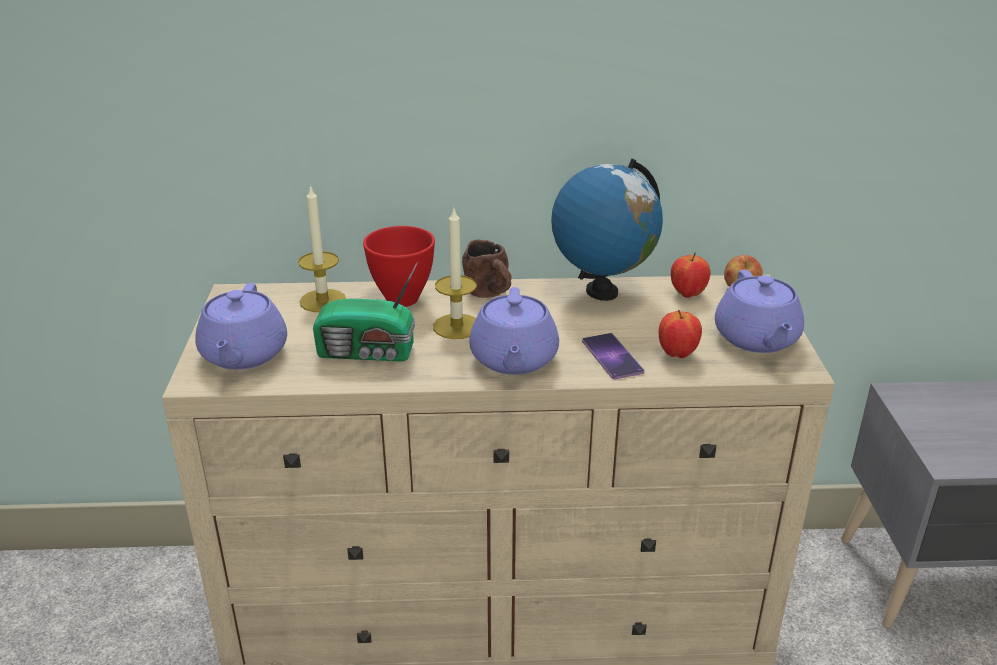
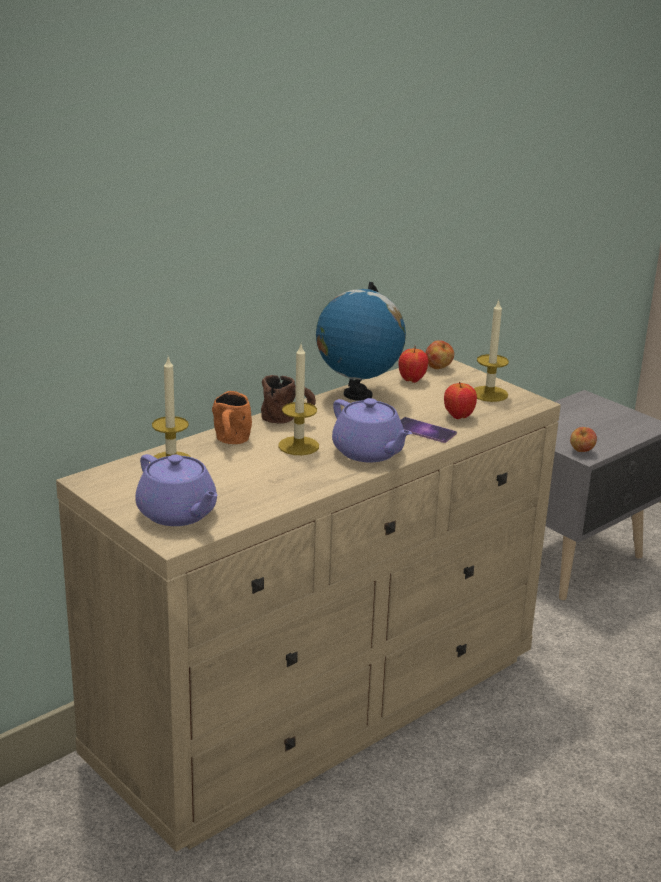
camera: 40 degrees left, 5 degrees down
radio [313,262,418,362] -> none
red bowl [363,226,435,307] -> orange mug [212,391,252,444]
purple teapot [715,270,804,353] -> candle [474,299,509,402]
none -> apple [570,427,597,452]

